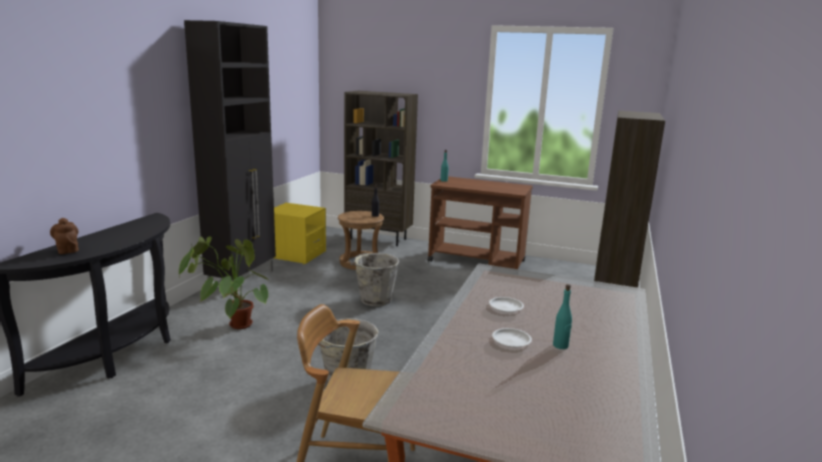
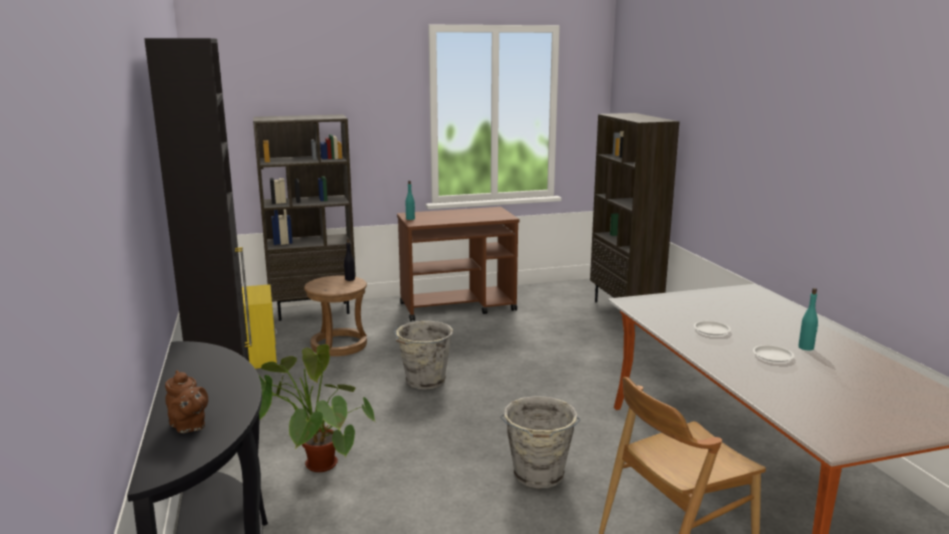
camera: 35 degrees left, 0 degrees up
brown teapot [50,218,79,254] -> brown teapot turned 150 degrees counterclockwise [165,370,208,433]

